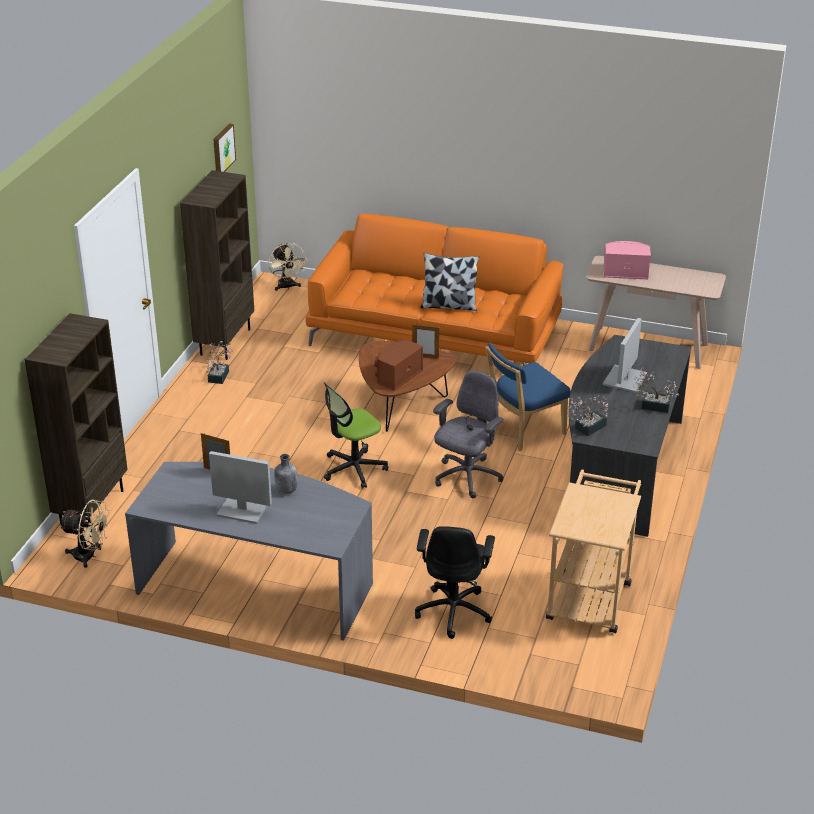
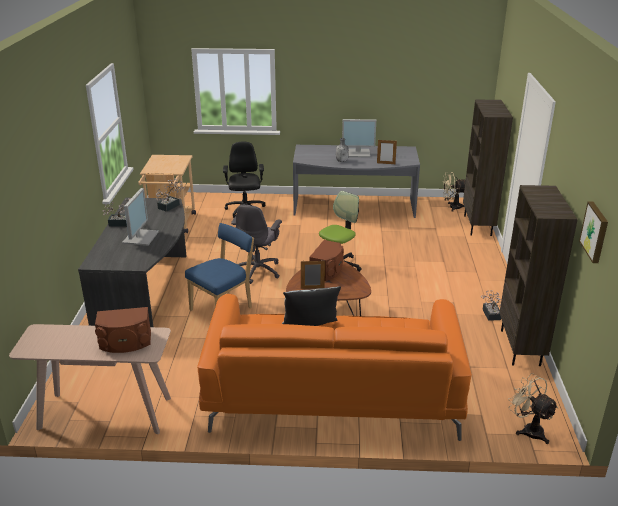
camera: 165 degrees right, 5 degrees down
pink speaker [603,241,651,280] -> brown speaker [95,307,151,353]

